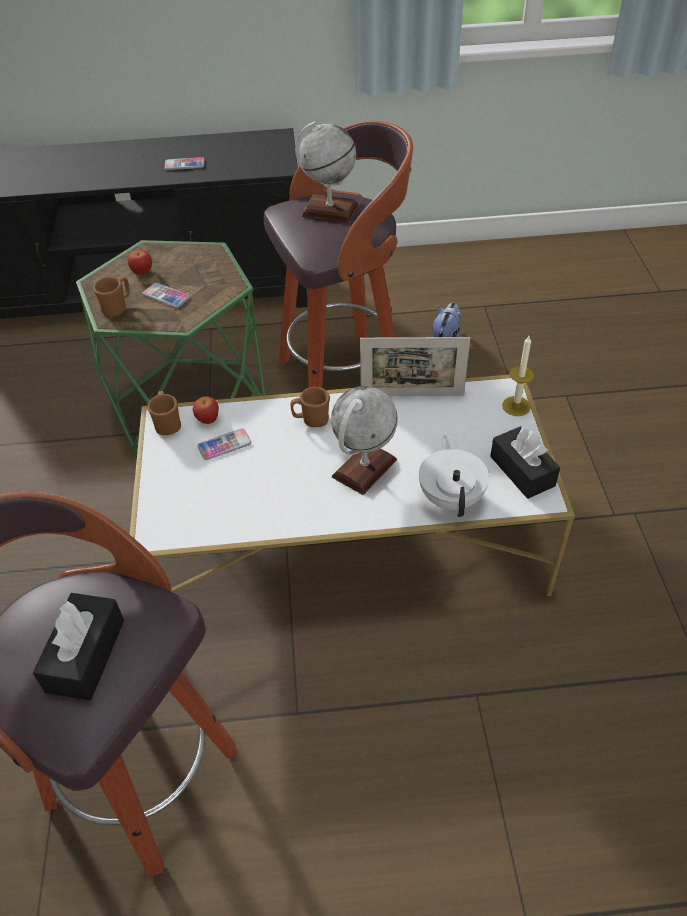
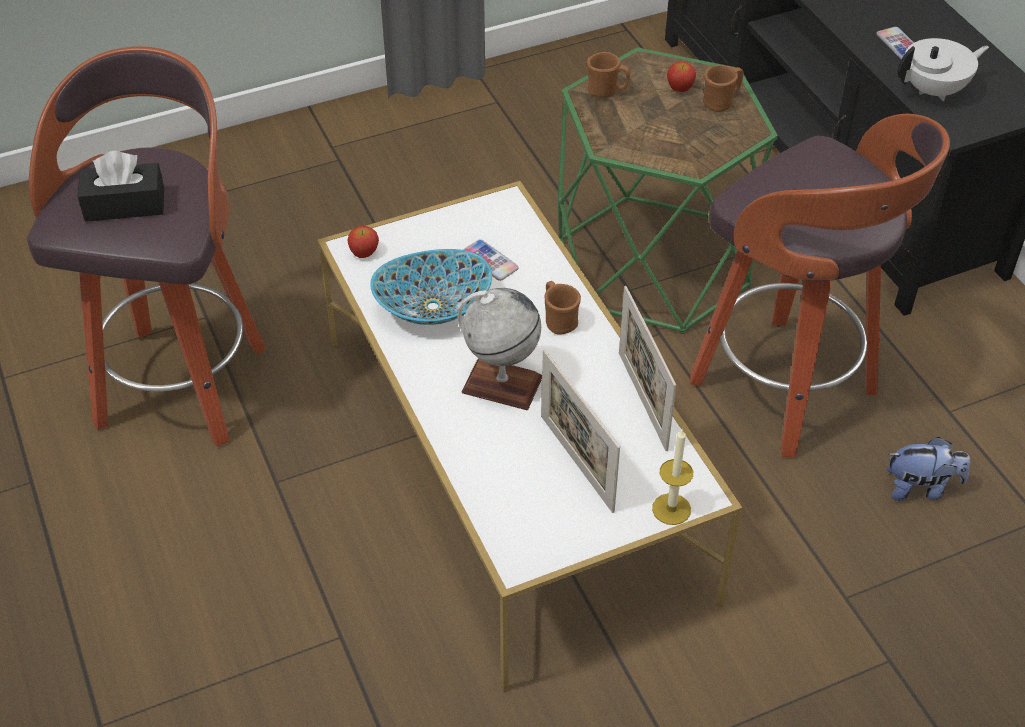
camera: 70 degrees right, 0 degrees up
phone [142,283,190,308] -> none
brown mug [148,391,181,435] -> brown mug moved to [703,65,744,112]
apple [193,396,219,424] -> apple moved to [347,226,379,258]
globe [295,122,359,223] -> none
white teapot [419,435,489,517] -> white teapot moved to [897,38,989,101]
black tissue box [490,426,560,499] -> none
none -> bowl [370,249,492,325]
none -> picture frame [541,349,620,513]

